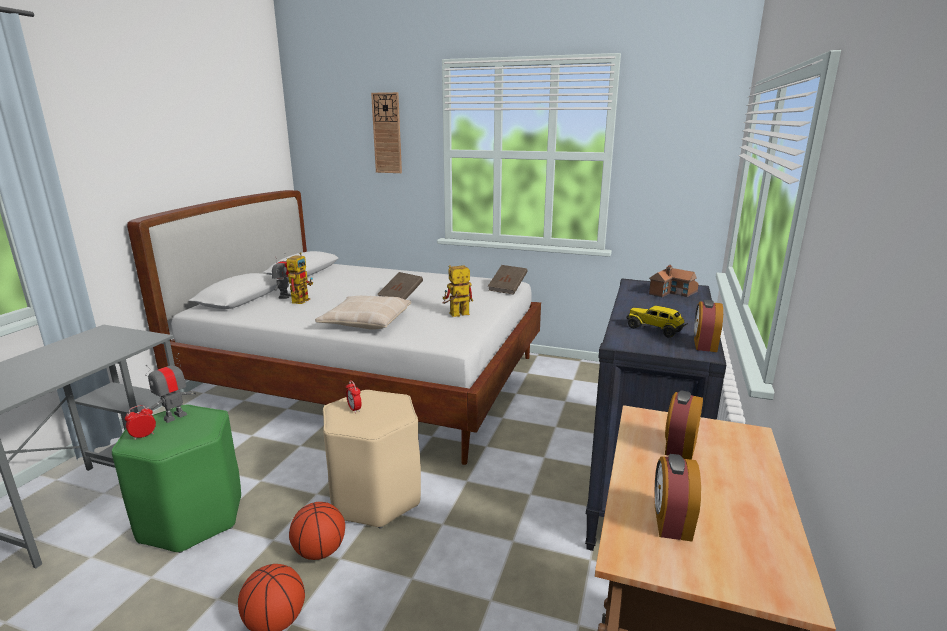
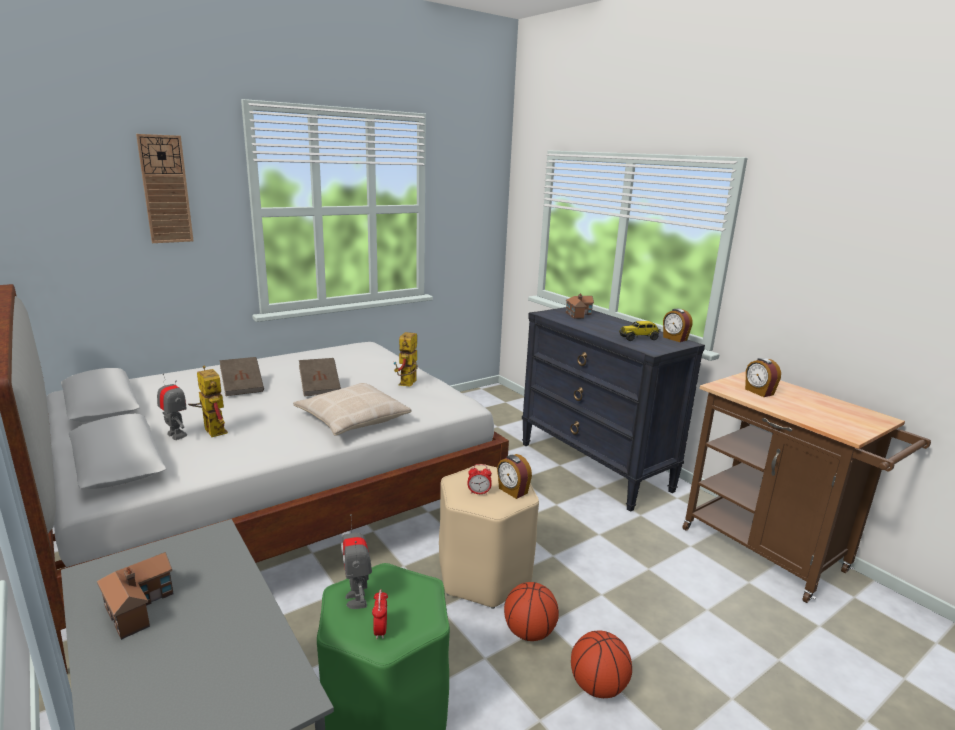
camera: 55 degrees left, 0 degrees up
brown book [488,265,528,295] -> brown book moved to [220,357,264,396]
alarm clock [655,454,701,542] -> alarm clock moved to [497,454,532,499]
none -> toy house [97,552,174,640]

